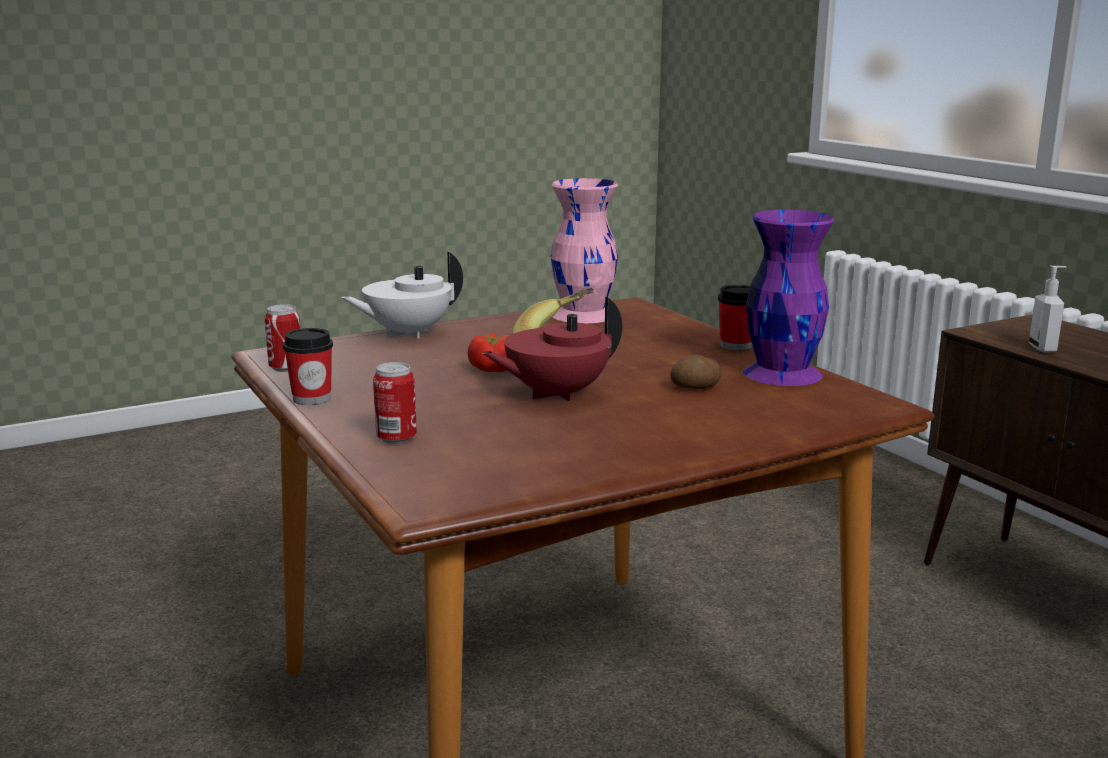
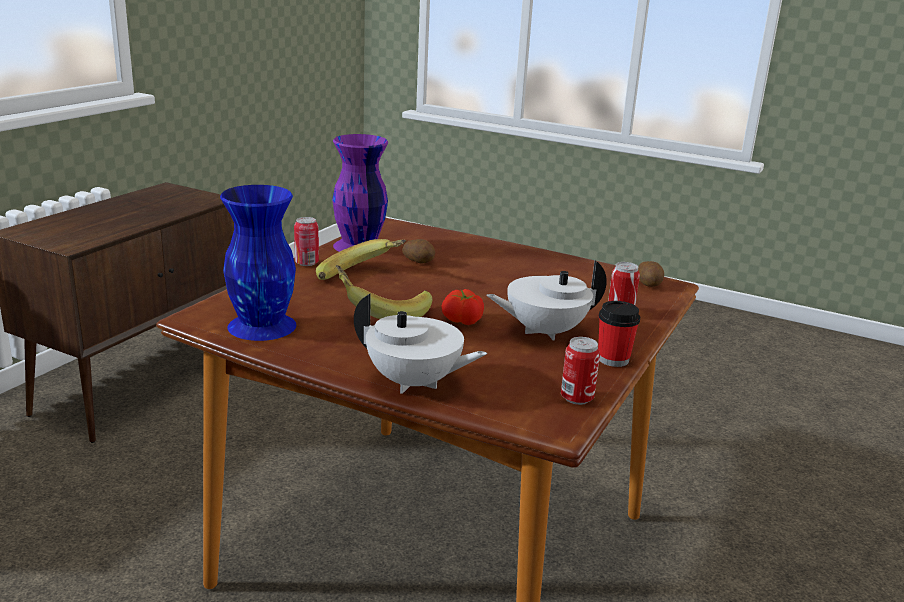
camera: 125 degrees left, 5 degrees up
red teapot [482,297,622,402] -> none
pink vase [551,178,618,323] -> blue vase [220,185,297,341]
cup [718,285,752,350] -> can [294,217,319,266]
soap dispenser [1029,266,1067,353] -> none
none -> banana [316,239,406,280]
none -> white teapot [486,260,607,341]
none -> potato [638,261,664,287]

